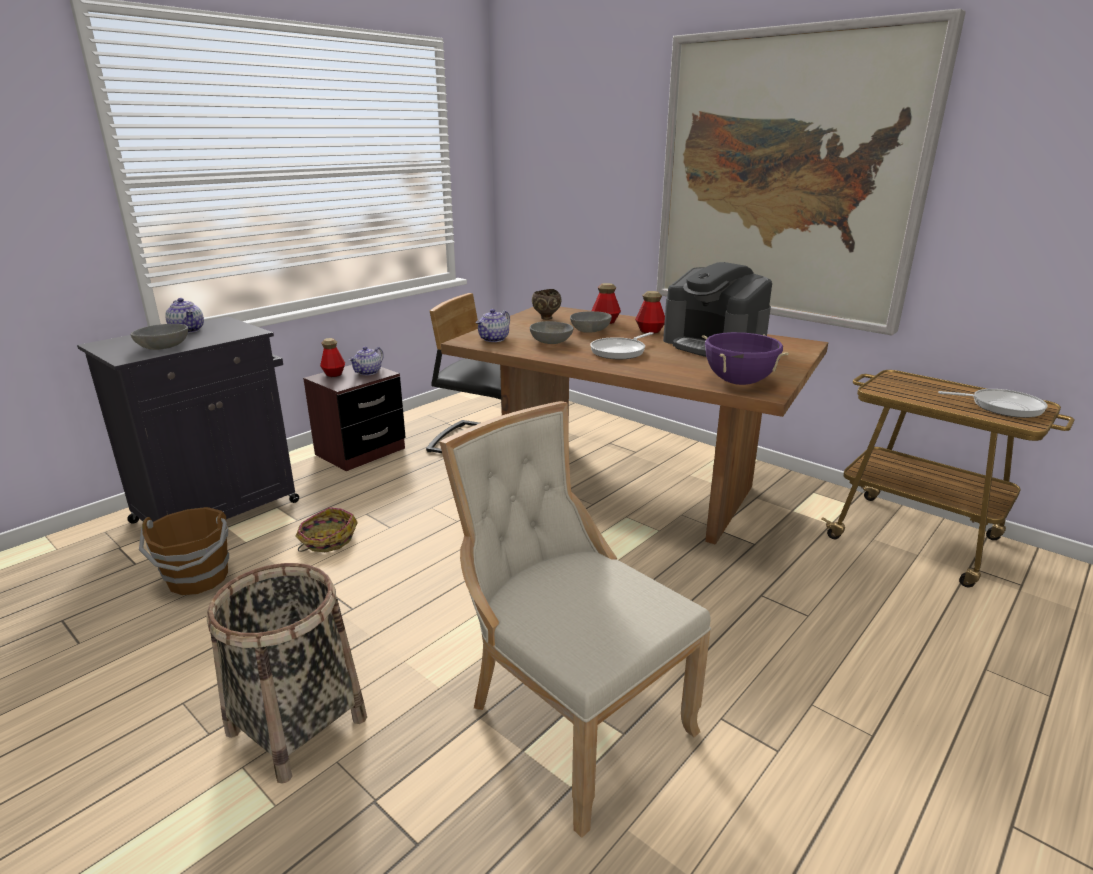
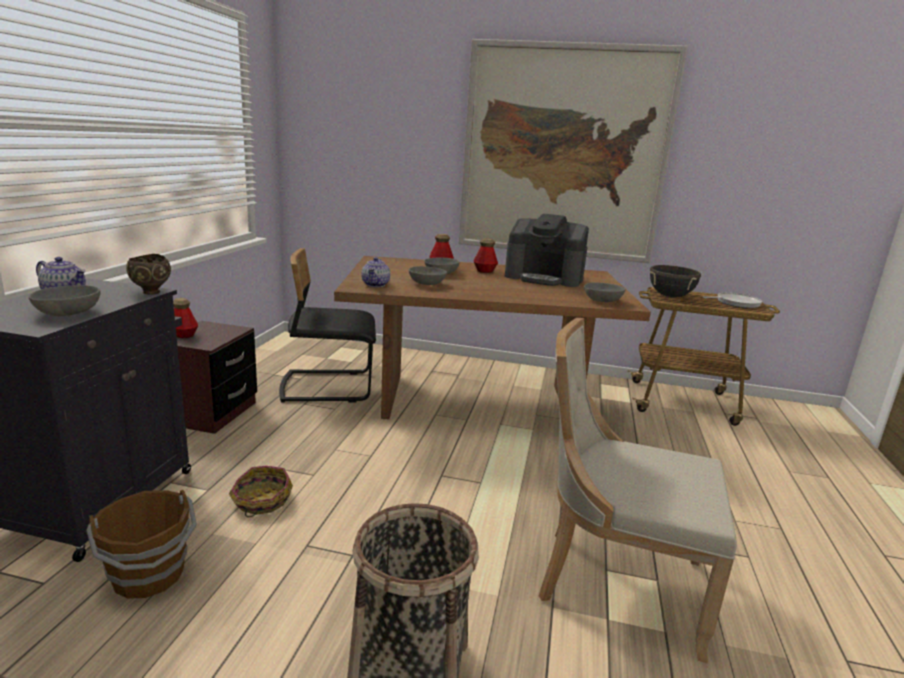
camera: 30 degrees left, 5 degrees down
teapot [349,347,384,375] -> none
brown bowl [532,289,561,320] -> brown bowl moved to [126,254,171,295]
frying pan [590,332,654,359] -> none
purple cooking pot [702,332,789,385] -> grey bowl [584,282,625,302]
none -> black cooking pot [650,265,701,298]

